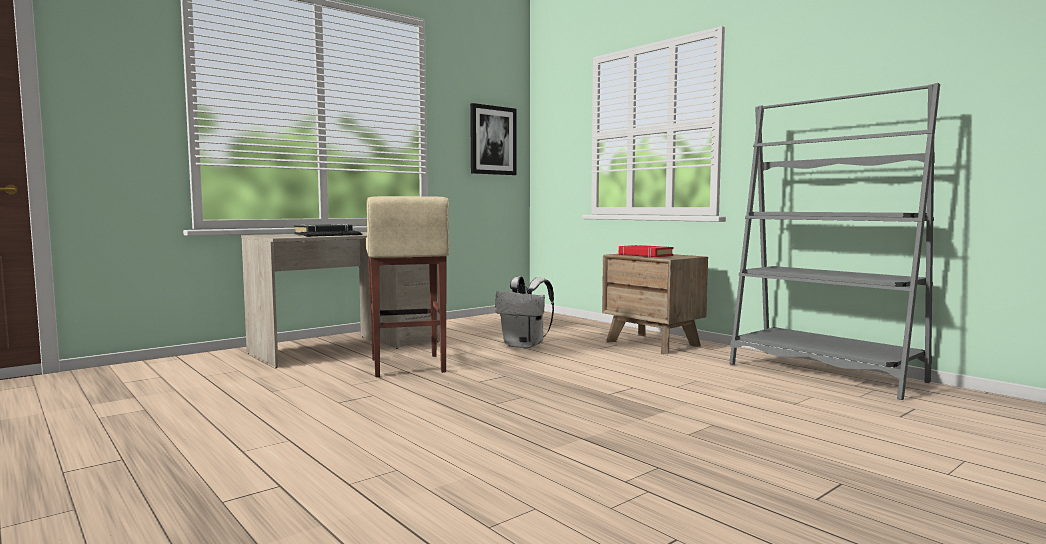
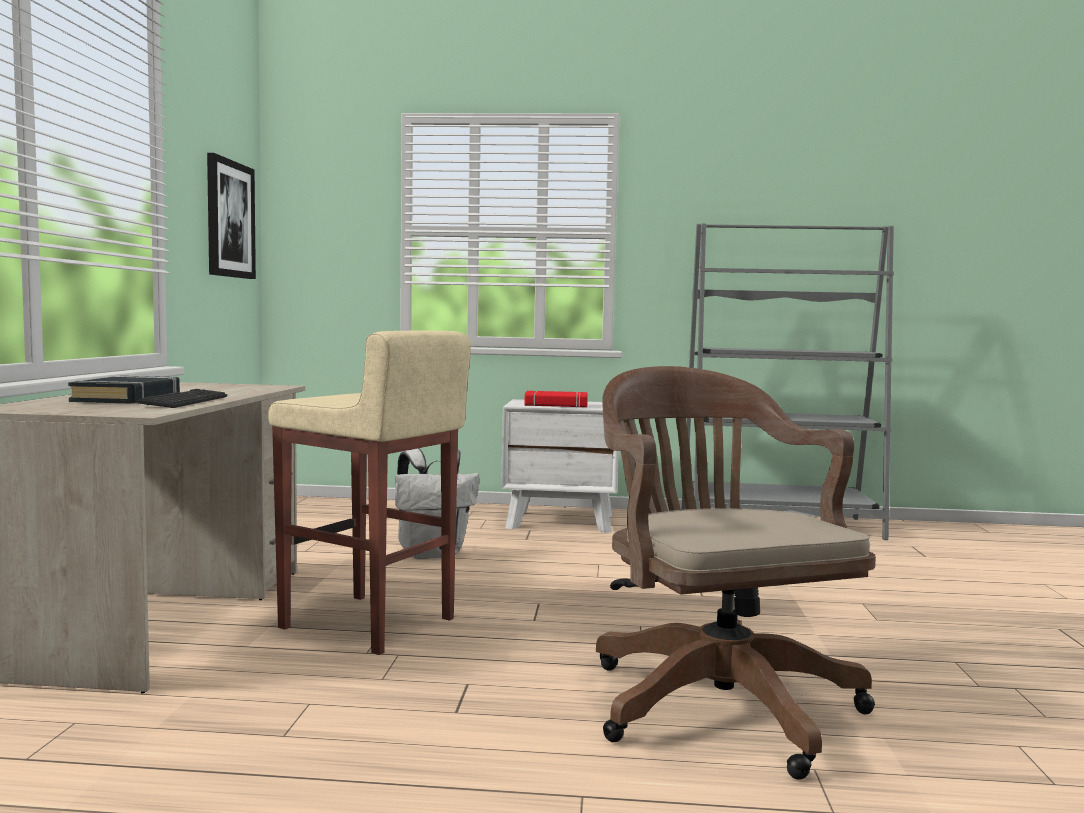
camera: 45 degrees left, 0 degrees up
brown nightstand [602,254,708,354] -> white nightstand [501,399,619,533]
none -> brown office chair [596,366,876,779]

